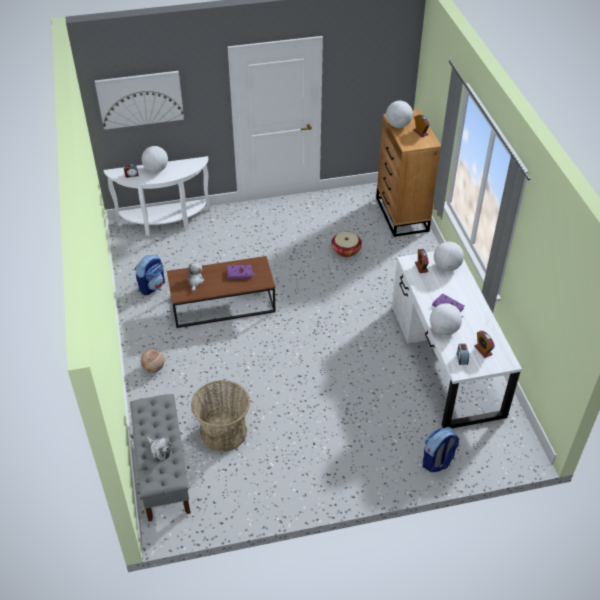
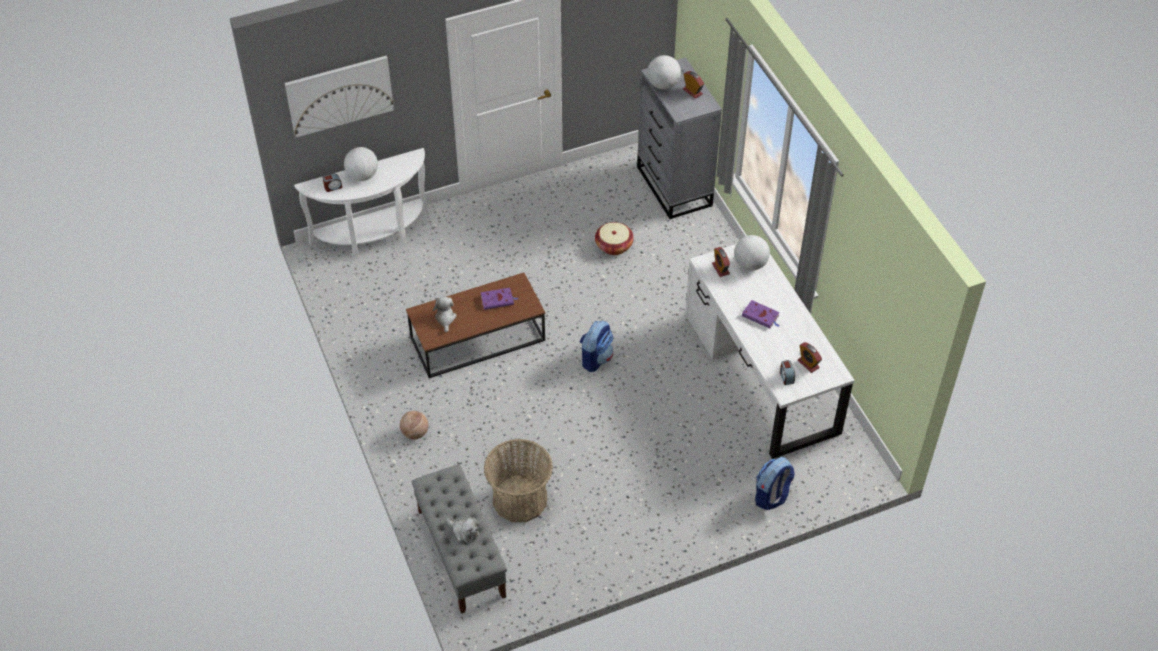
camera: 10 degrees left, 5 degrees up
backpack [135,255,165,295] -> backpack moved to [579,320,613,372]
brown dresser [376,109,441,237] -> grey dresser [637,57,722,219]
globe [430,303,462,335] -> none

